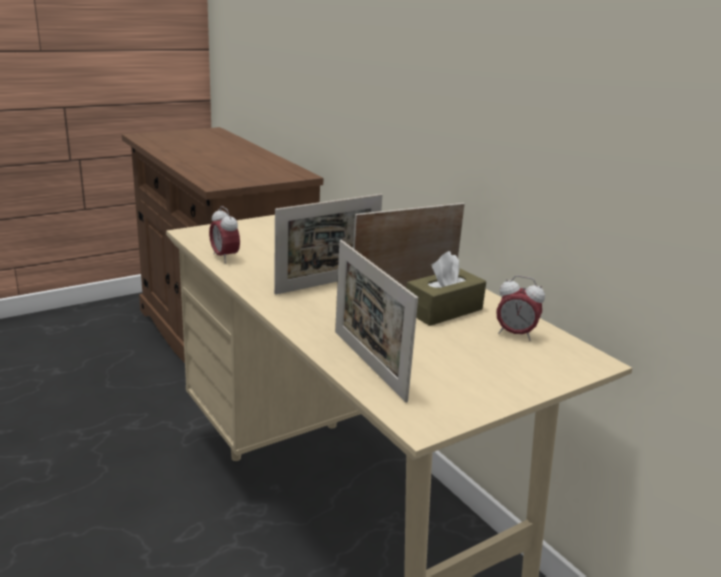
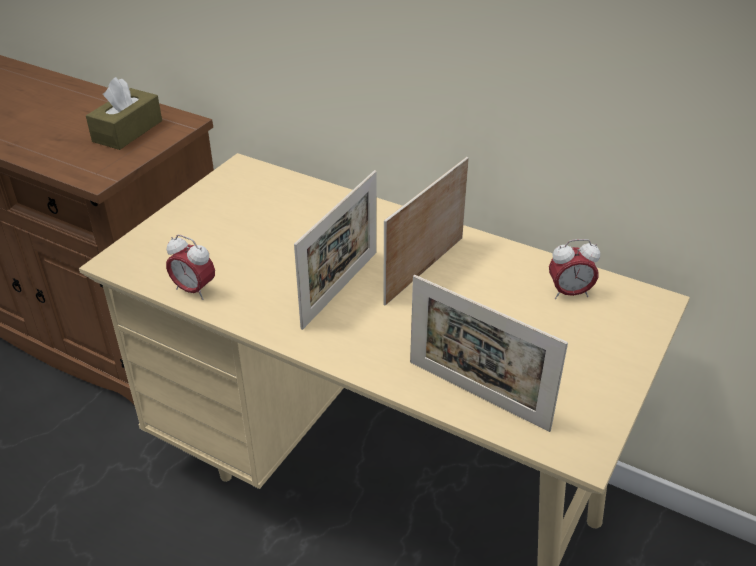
camera: 25 degrees left, 15 degrees up
brown tissue box [406,251,486,326] -> brown tissue box moved to [86,77,162,150]

